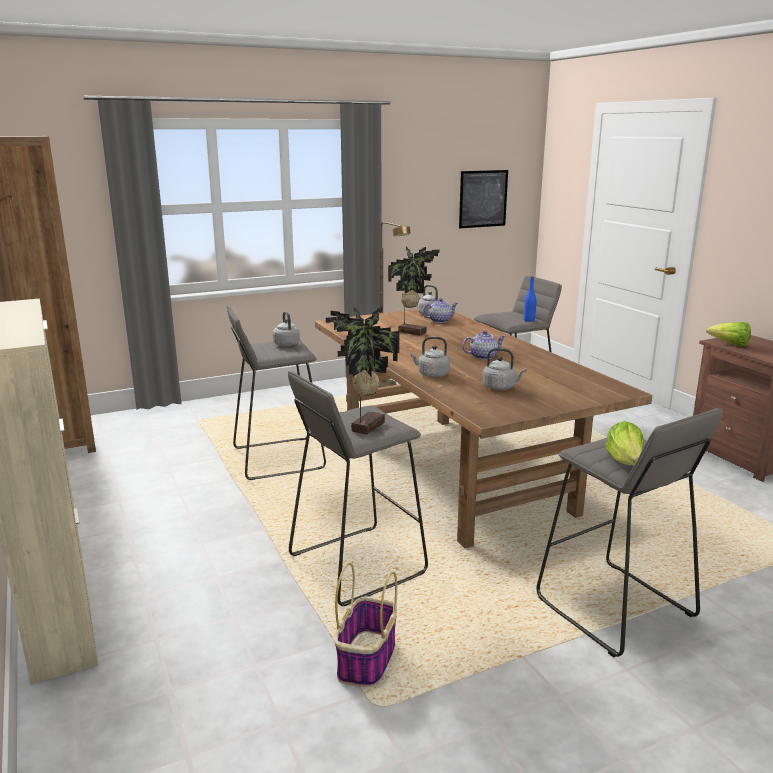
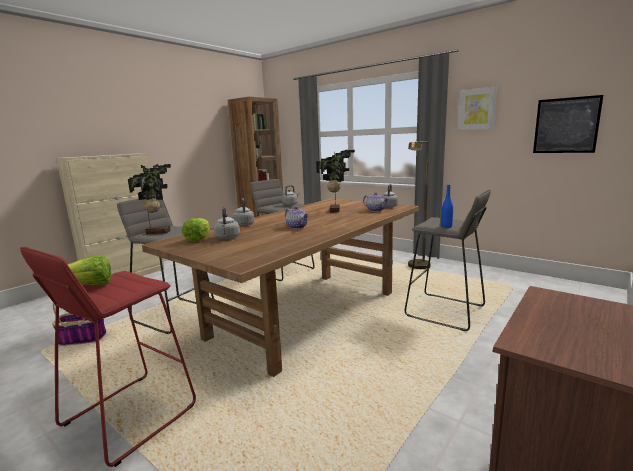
camera: 65 degrees right, 5 degrees down
grey stool [536,408,723,657] -> red stool [20,247,196,467]
lettuce [706,322,751,347] -> lettuce moved to [182,218,210,242]
none -> picture [458,87,497,130]

